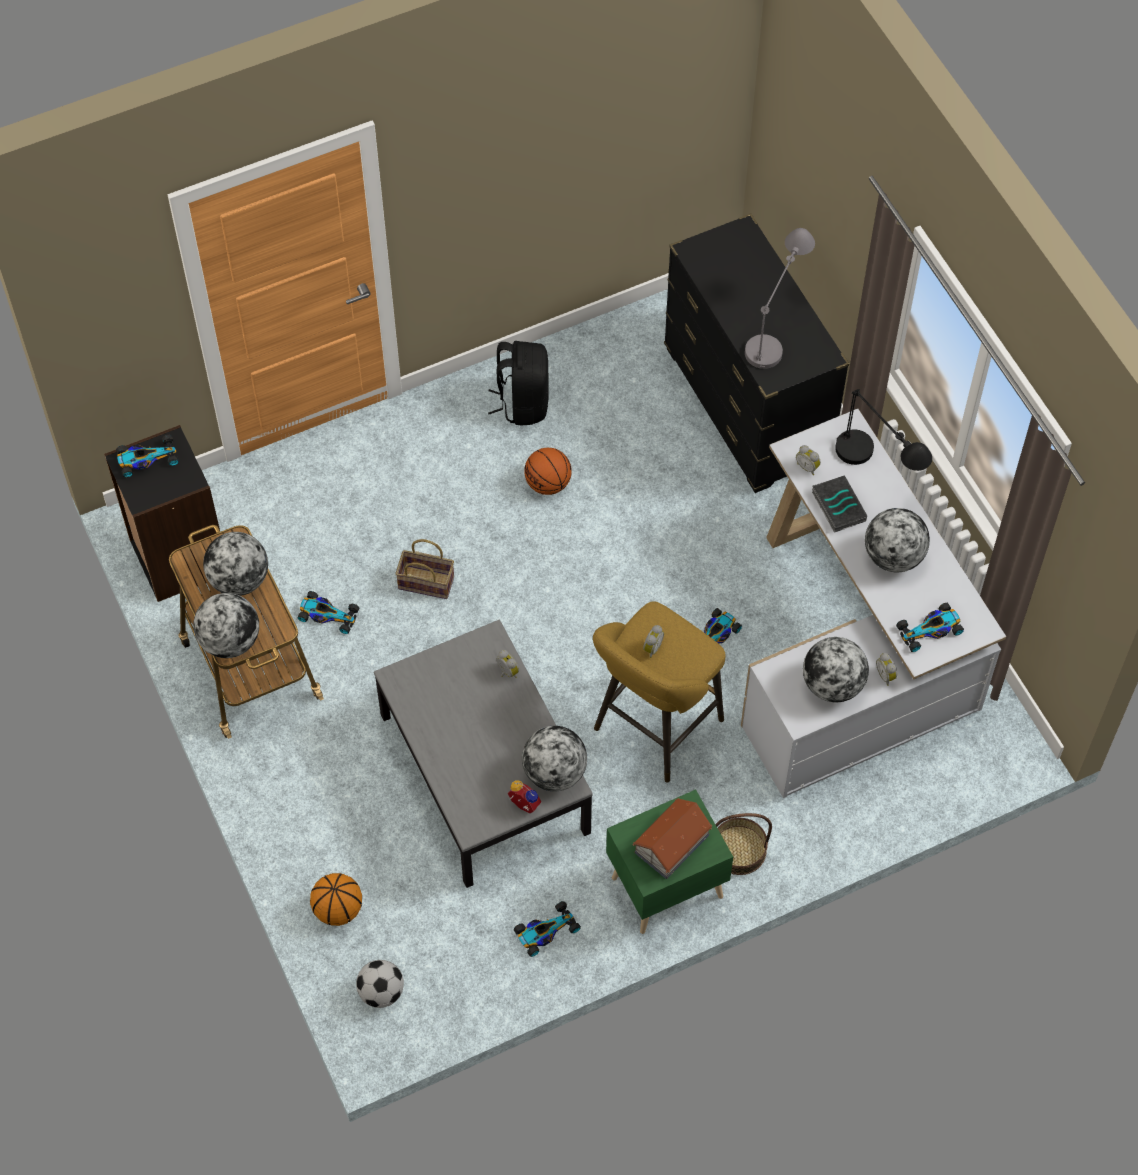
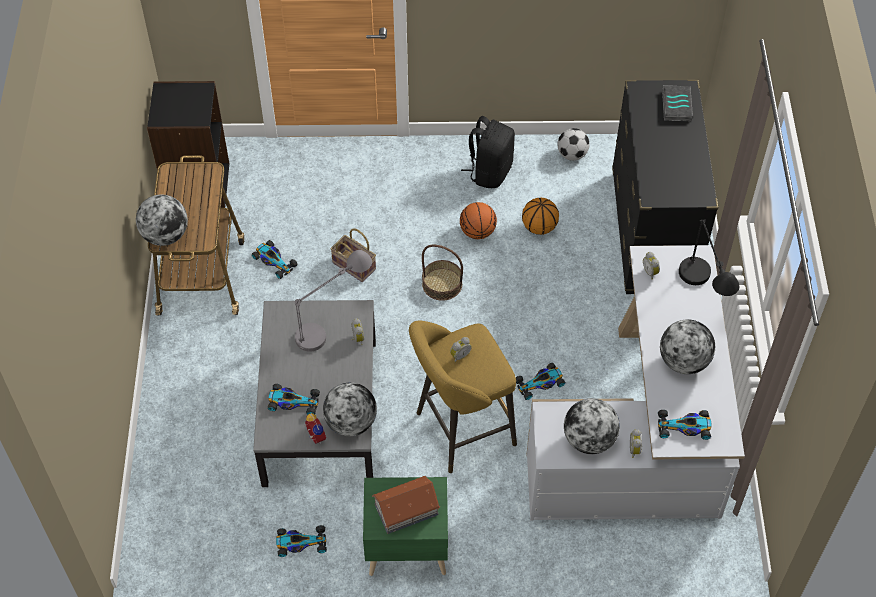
camera: 25 degrees right, 5 degrees down
toy car [116,435,179,477] -> toy car moved to [268,384,320,414]
globe [203,532,268,596] -> none
basketball [310,873,362,926] -> basketball moved to [522,198,559,235]
football [356,960,404,1008] -> football moved to [557,128,590,161]
basket [715,813,772,875] -> basket moved to [422,245,463,301]
grey table lamp [745,228,815,369] -> grey table lamp moved to [295,250,372,352]
book [812,475,867,533] -> book moved to [662,85,693,121]

